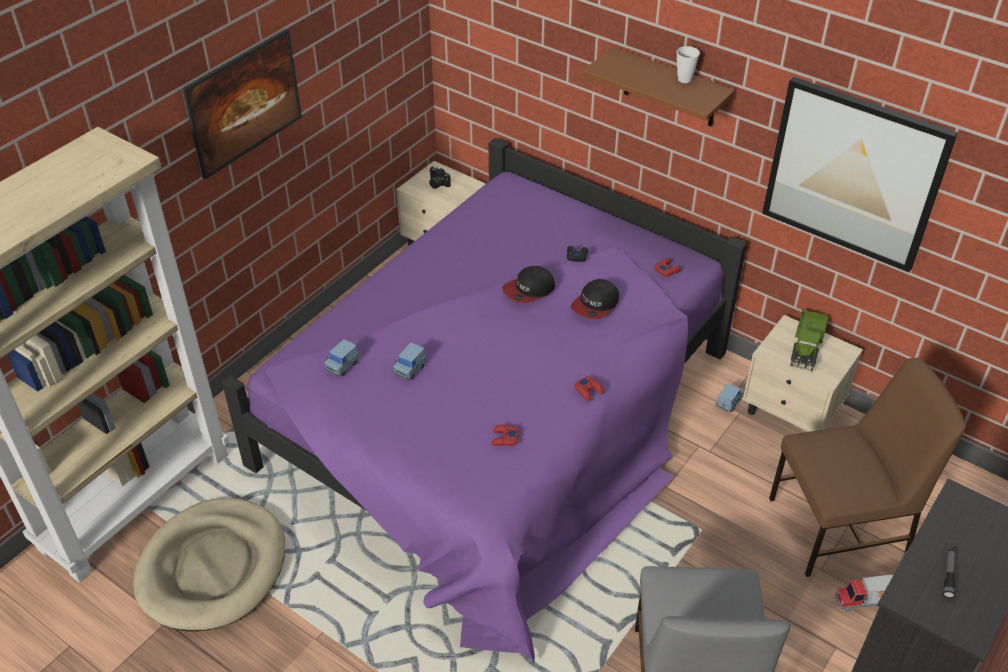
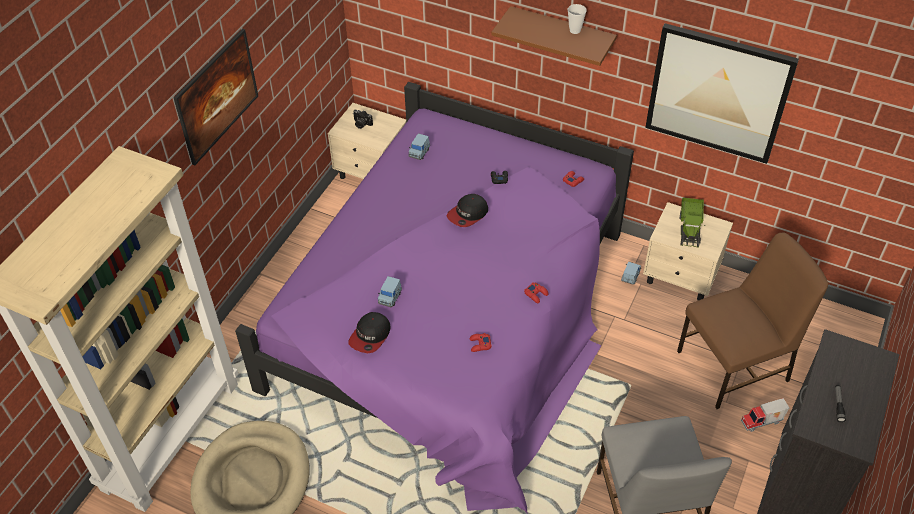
camera: 10 degrees left, 5 degrees up
blue toy car [325,339,359,377] -> blue toy car moved to [409,133,430,160]
cap [571,279,619,319] -> cap moved to [349,312,390,353]

